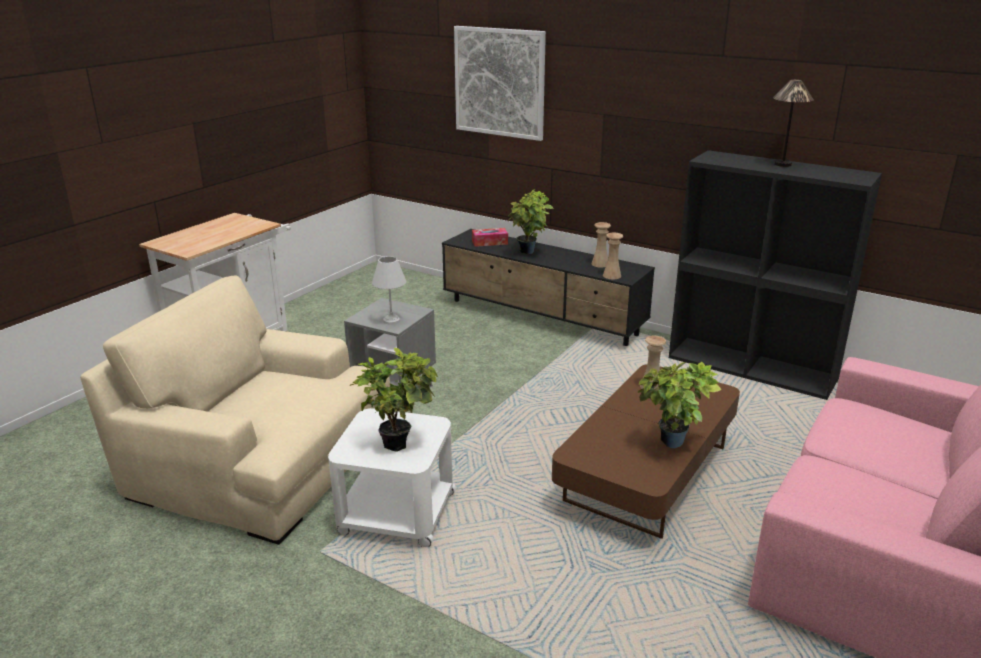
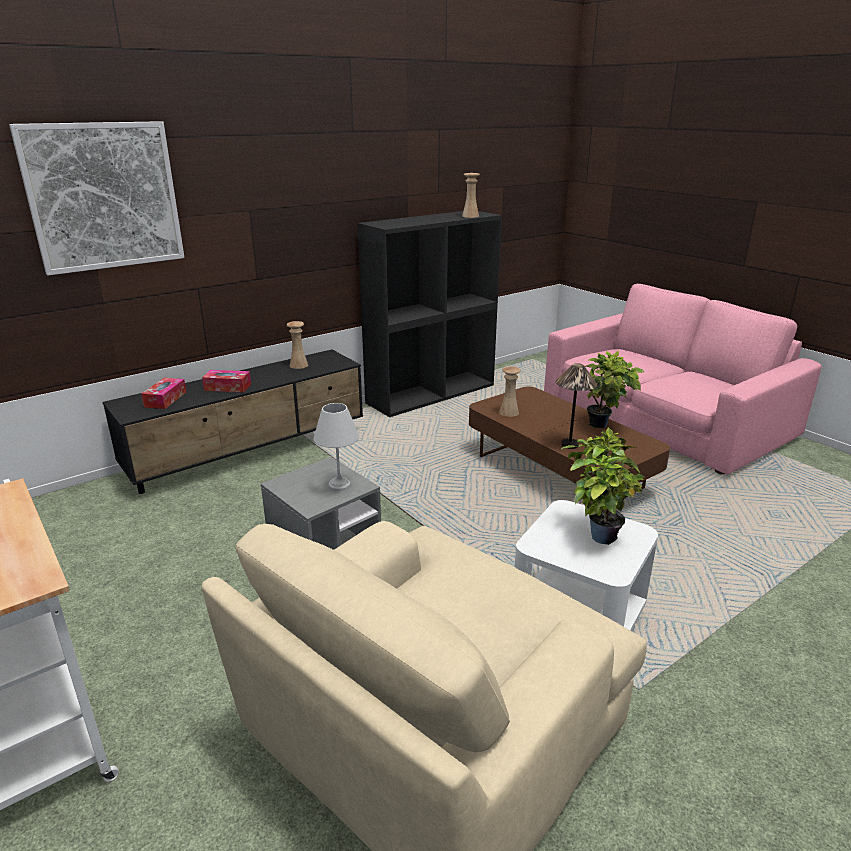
camera: 70 degrees left, 0 degrees up
potted plant [508,189,554,254] -> tissue box [202,370,251,392]
beige vase [603,233,623,279] -> beige vase moved to [462,173,480,218]
table lamp [773,80,814,167] -> table lamp moved to [556,363,597,449]

